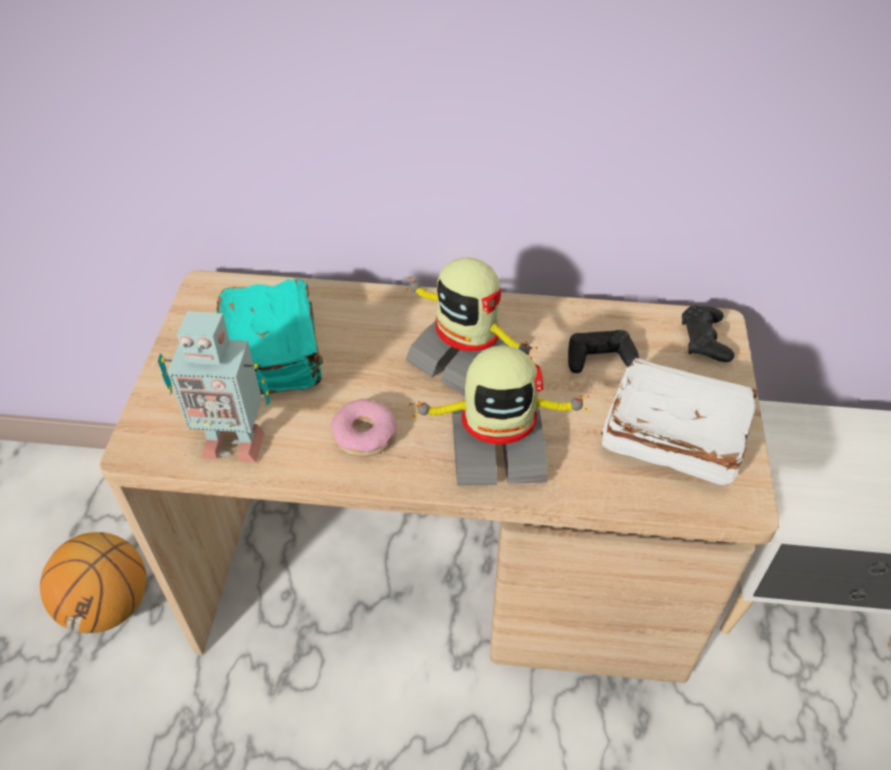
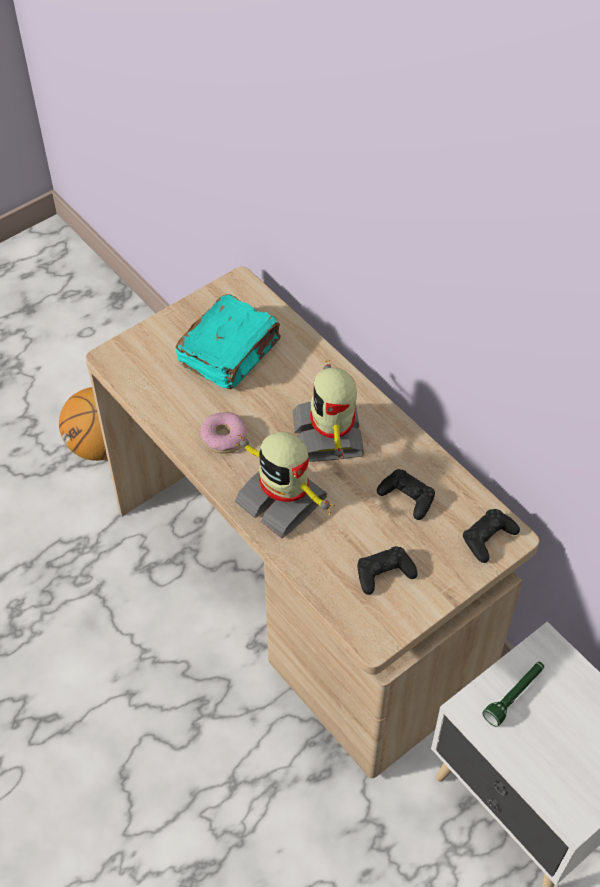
camera: 45 degrees right, 5 degrees up
toy robot [158,311,270,462] -> none
white book [601,358,757,485] -> black game controller [357,546,418,595]
none -> green flashlight [482,662,544,727]

